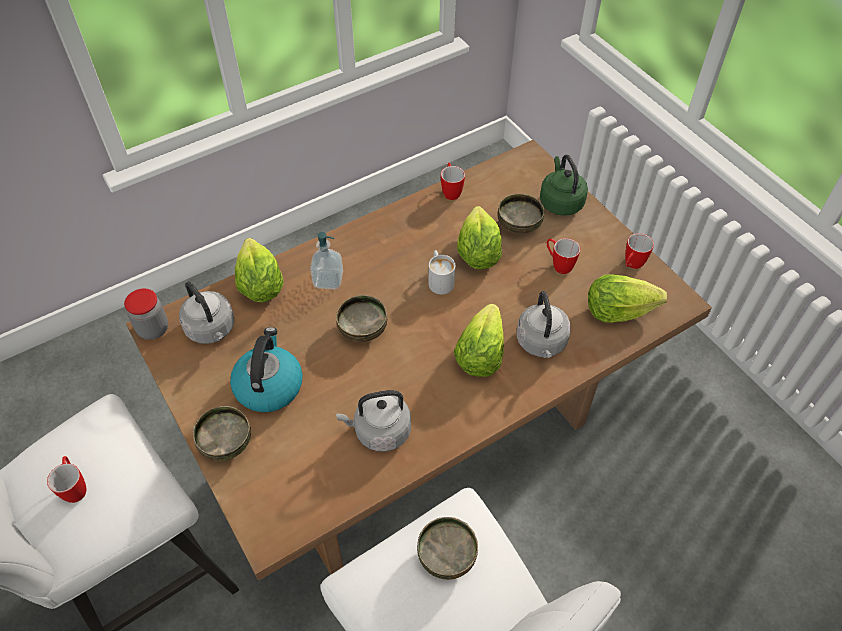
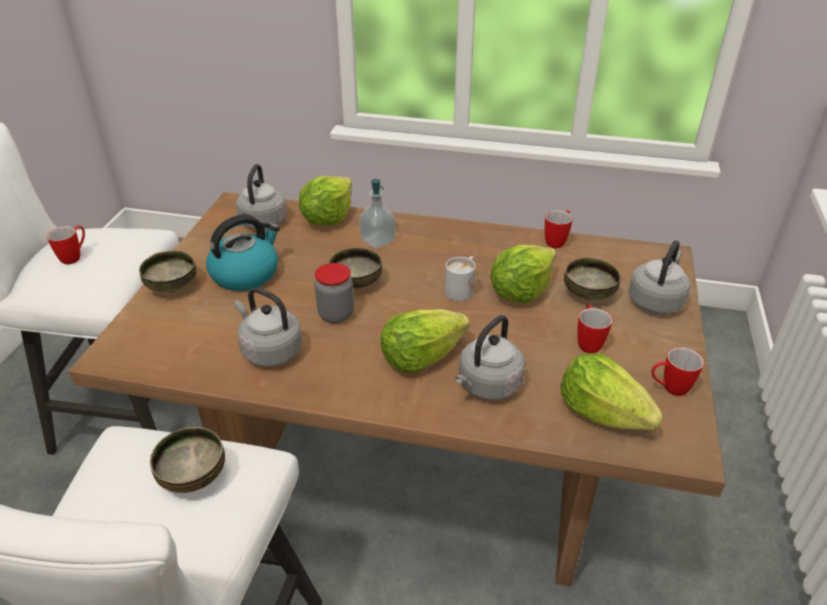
camera: 45 degrees right, 15 degrees down
jar [124,288,168,340] -> jar moved to [314,263,354,323]
green kettle [540,155,588,216] -> grey kettle [629,240,691,314]

